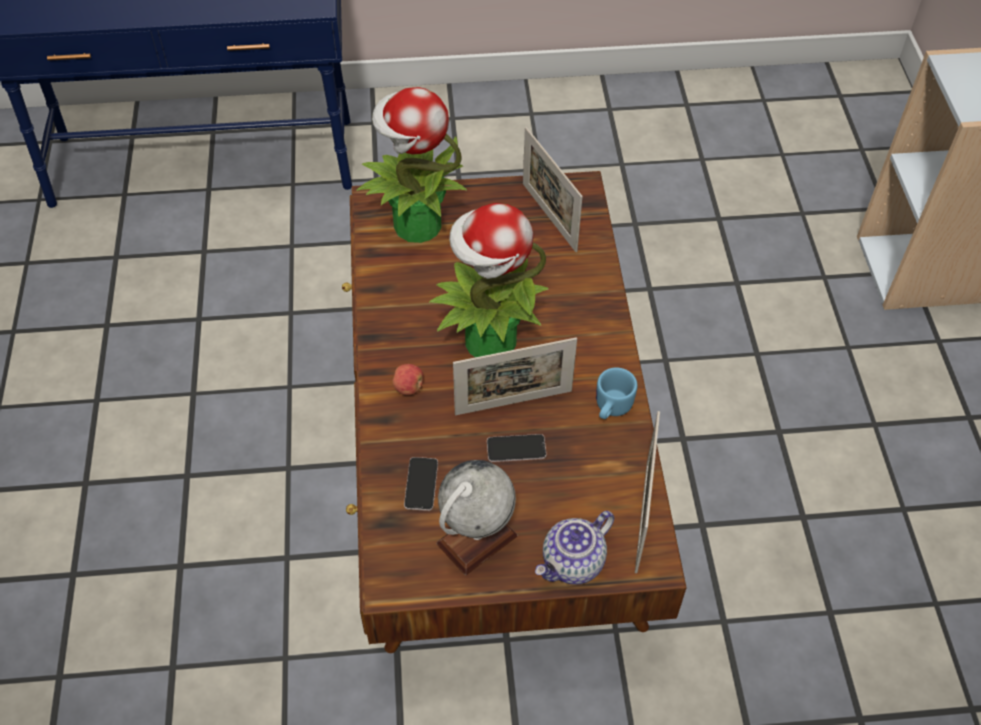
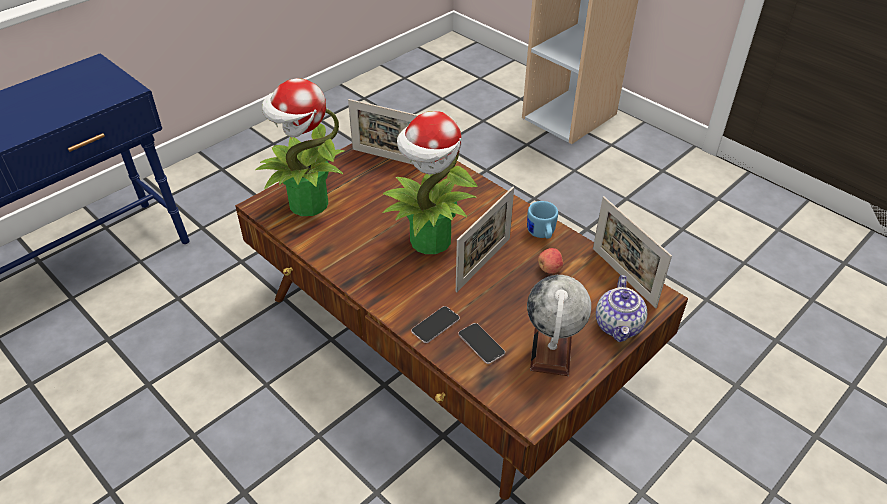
camera: 40 degrees left, 10 degrees down
apple [392,364,423,395] -> apple moved to [538,248,563,274]
phone [487,434,546,462] -> phone moved to [411,306,460,343]

